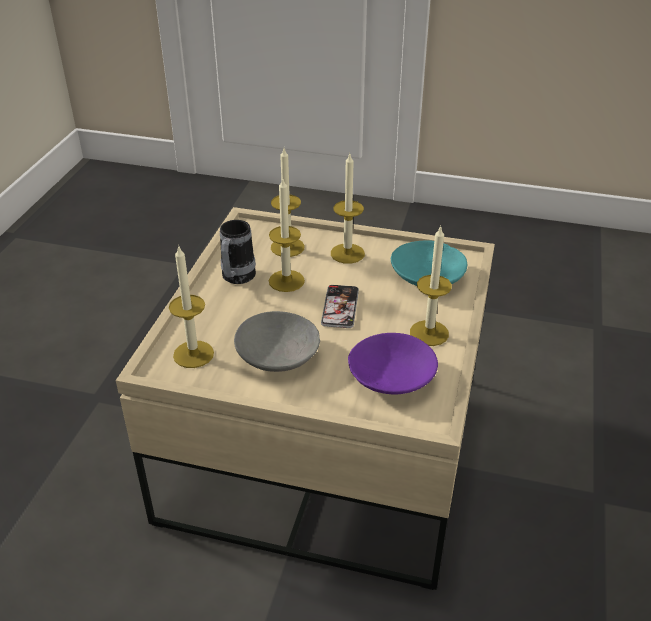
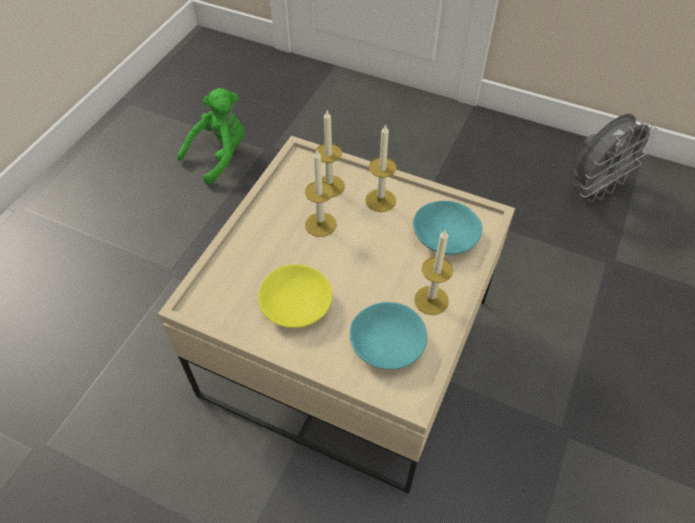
camera: 10 degrees right, 15 degrees up
candle [169,245,214,368] -> none
mug [220,220,256,284] -> none
grey bowl [234,311,320,372] -> yellow bowl [258,264,332,328]
phone [321,285,359,328] -> none
purple bowl [348,333,438,395] -> turquoise bowl [350,302,427,369]
none -> green plush toy [177,88,244,185]
none -> grey fan [571,114,658,202]

